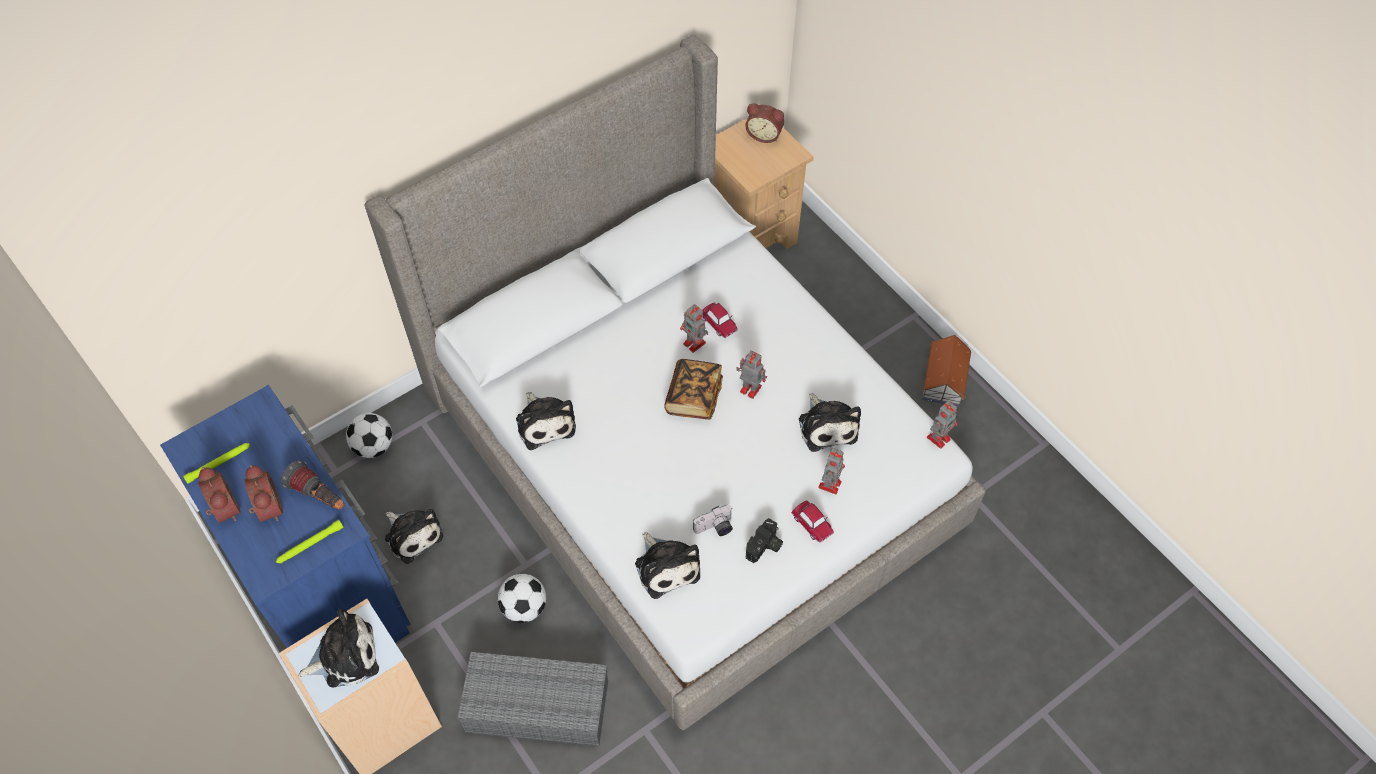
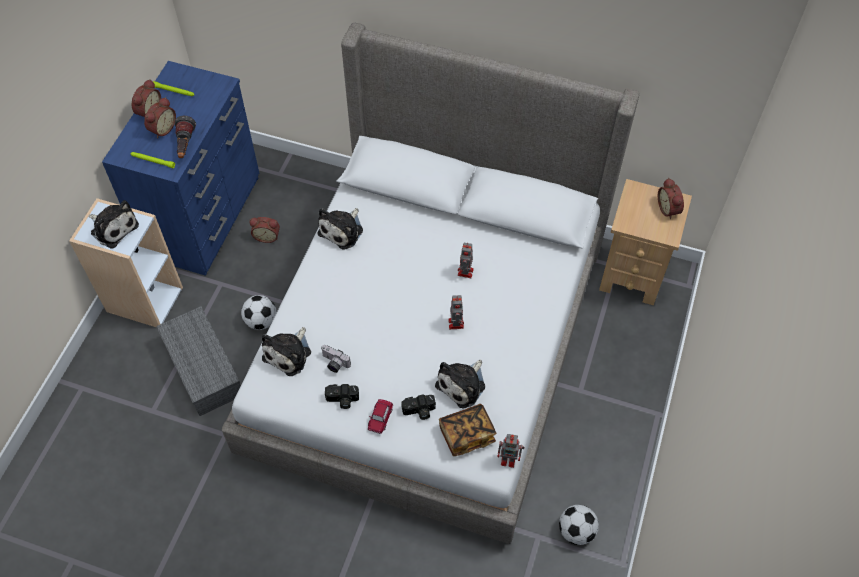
camera: 55 degrees right, 0 degrees up
football [346,413,392,458] -> football moved to [559,505,599,545]
plush toy [385,509,443,564] -> alarm clock [250,217,280,243]
book [664,359,723,420] -> book moved to [439,404,496,456]
toy car [702,303,738,338] -> none
toy robot [819,448,845,494] -> camera [401,395,436,420]
toy house [922,335,971,407] -> none

